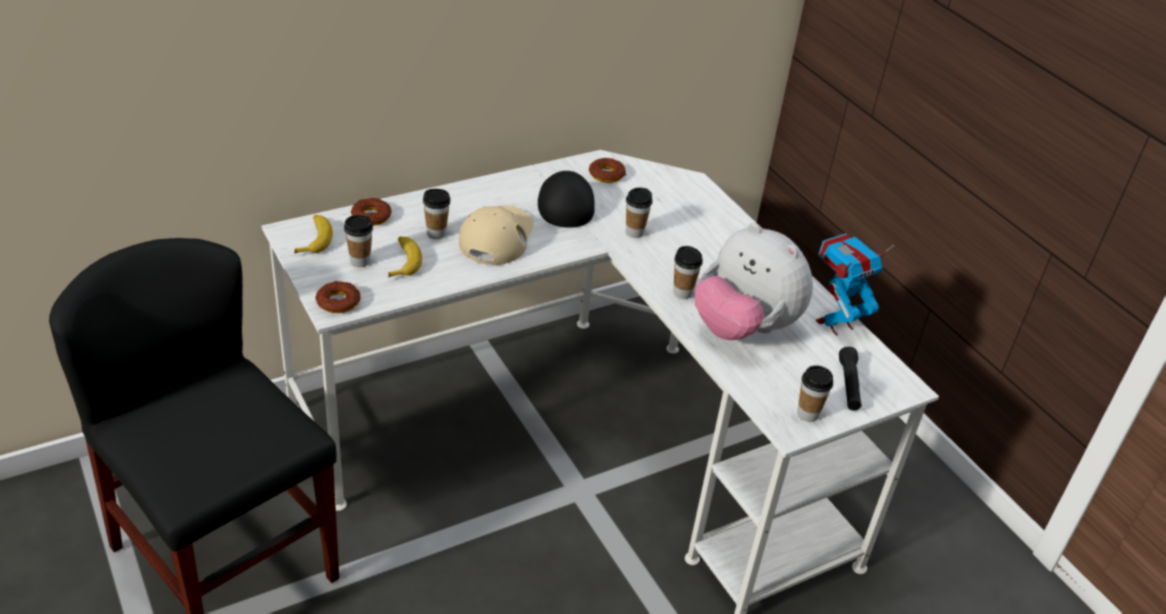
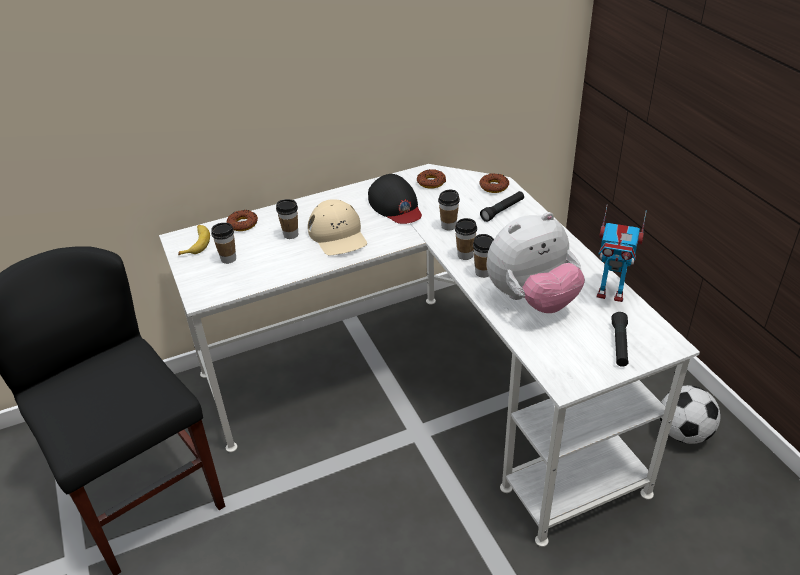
camera: 10 degrees right, 0 degrees up
donut [315,281,361,313] -> donut moved to [479,173,509,193]
banana [388,236,422,277] -> none
beige cap [459,205,534,265] -> beige cap turned 135 degrees clockwise [308,199,367,255]
black cap [538,171,595,228] -> black cap turned 150 degrees clockwise [368,174,422,224]
plush toy [694,223,813,340] -> plush toy turned 75 degrees counterclockwise [487,212,585,313]
cup [797,365,833,422] -> cup moved to [455,218,477,260]
toy robot [816,233,894,335] -> toy robot turned 135 degrees counterclockwise [597,204,647,302]
none -> black flashlight [480,191,524,222]
none -> football [660,385,721,444]

